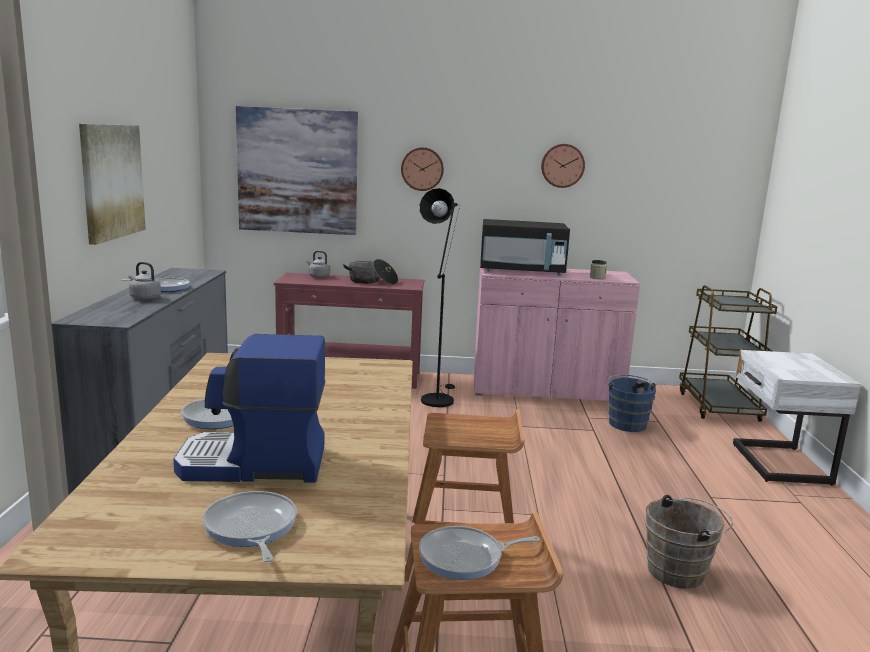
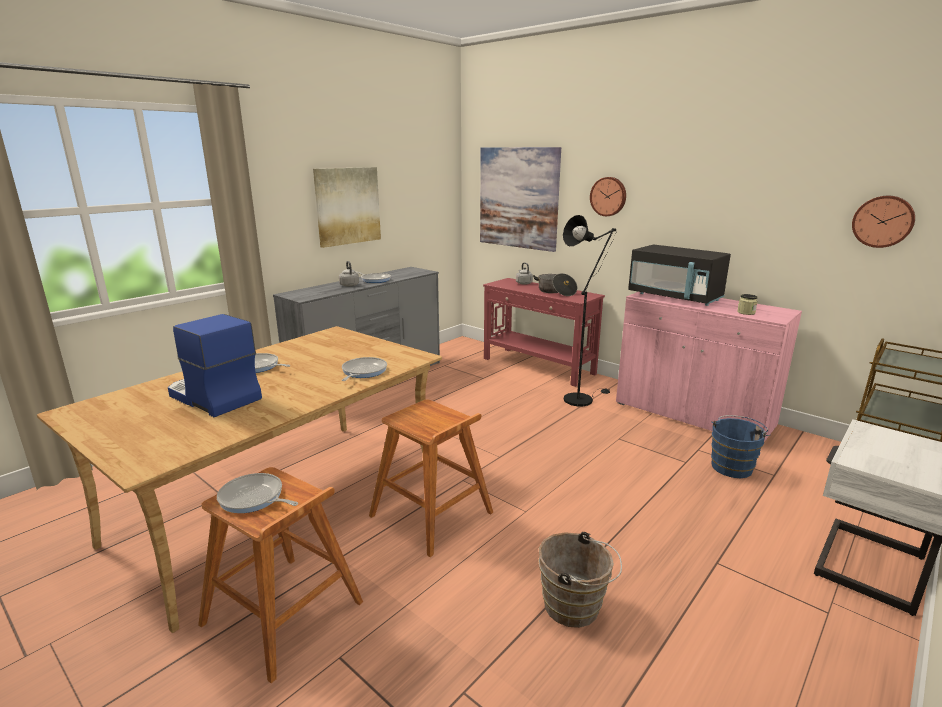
camera: 40 degrees right, 5 degrees up
frying pan [203,491,297,562] -> frying pan moved to [342,357,387,381]
wall clock [541,144,585,188] -> wall clock moved to [852,196,915,248]

